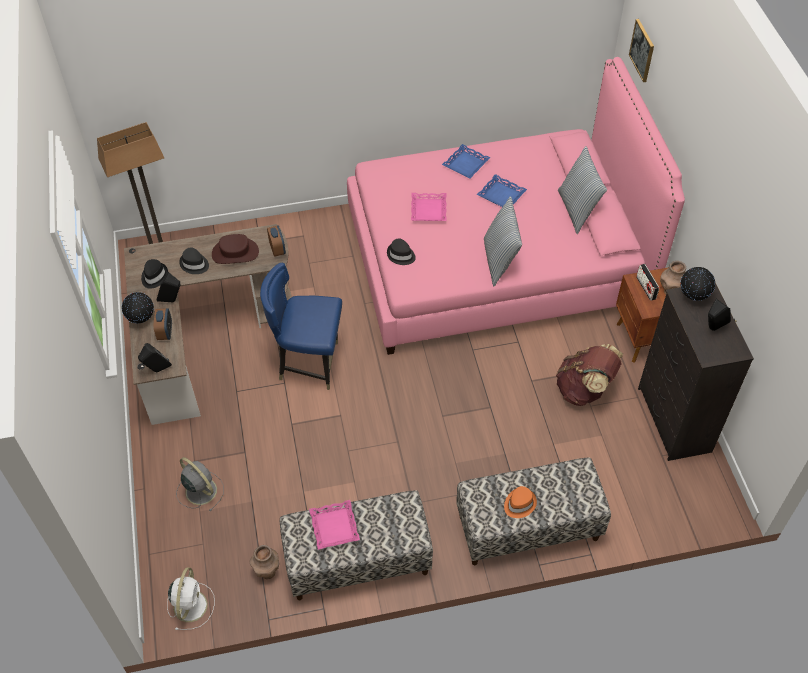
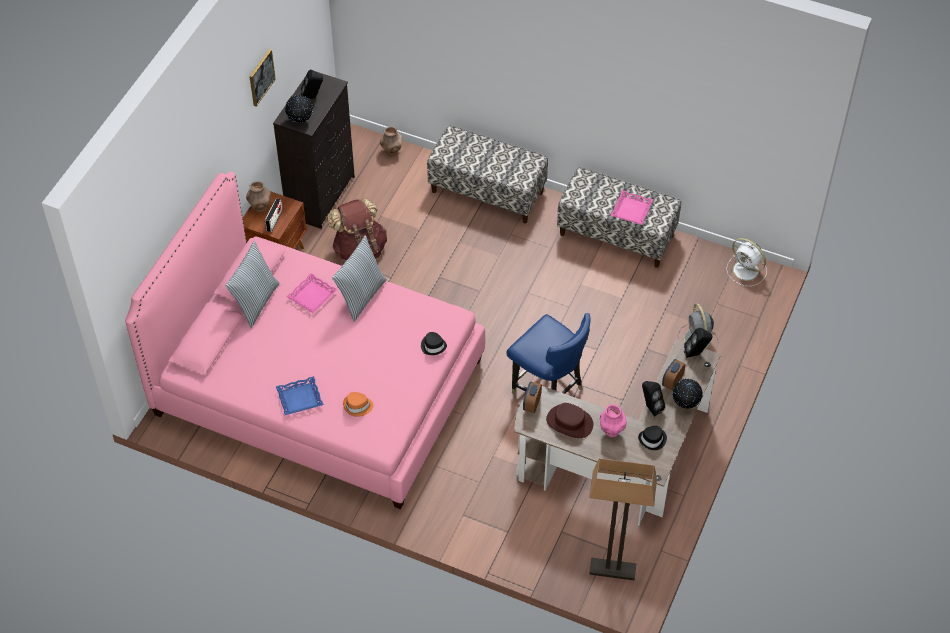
camera: 145 degrees left, 0 degrees up
white fan [167,567,215,630] -> white fan turned 90 degrees counterclockwise [726,238,767,286]
black hat [179,247,209,274] -> pink vase [600,404,626,437]
brown vase [250,545,279,579] -> brown vase moved to [380,126,402,156]
pink tray [411,193,447,221] -> pink tray moved to [287,273,338,314]
blue tray [477,174,527,207] -> none
orange hat [504,486,537,518] -> orange hat moved to [343,392,374,417]
picture [629,19,654,82] -> picture moved to [249,49,276,107]

